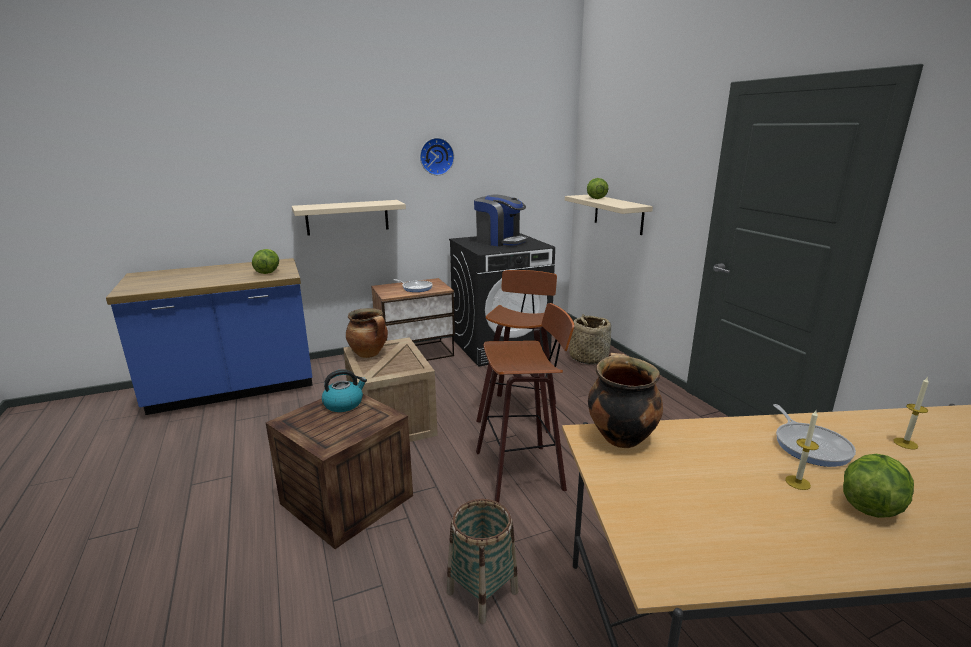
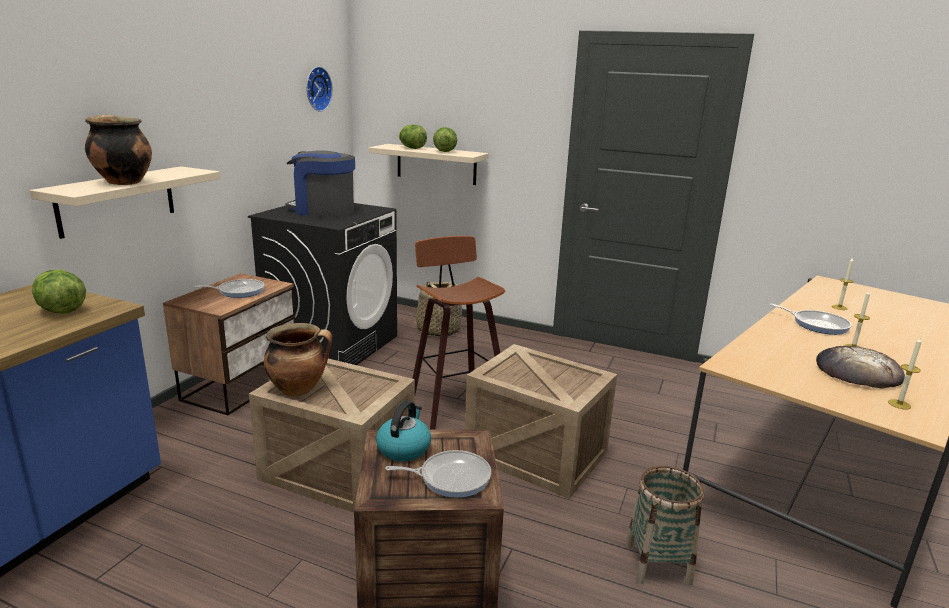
camera: 45 degrees left, 0 degrees up
wall clock [420,138,454,175] -> wall clock moved to [306,66,333,112]
coffee machine [474,194,528,246] -> coffee machine turned 150 degrees counterclockwise [285,151,355,217]
stool [476,303,574,503] -> crate [465,344,617,499]
cooking pot [588,353,663,448] -> cooking pot moved to [85,115,152,185]
lettuce [843,454,914,518] -> lettuce moved to [433,127,457,152]
none -> frying pan [385,450,491,498]
none -> bread [816,346,905,388]
none -> candle [888,336,922,410]

